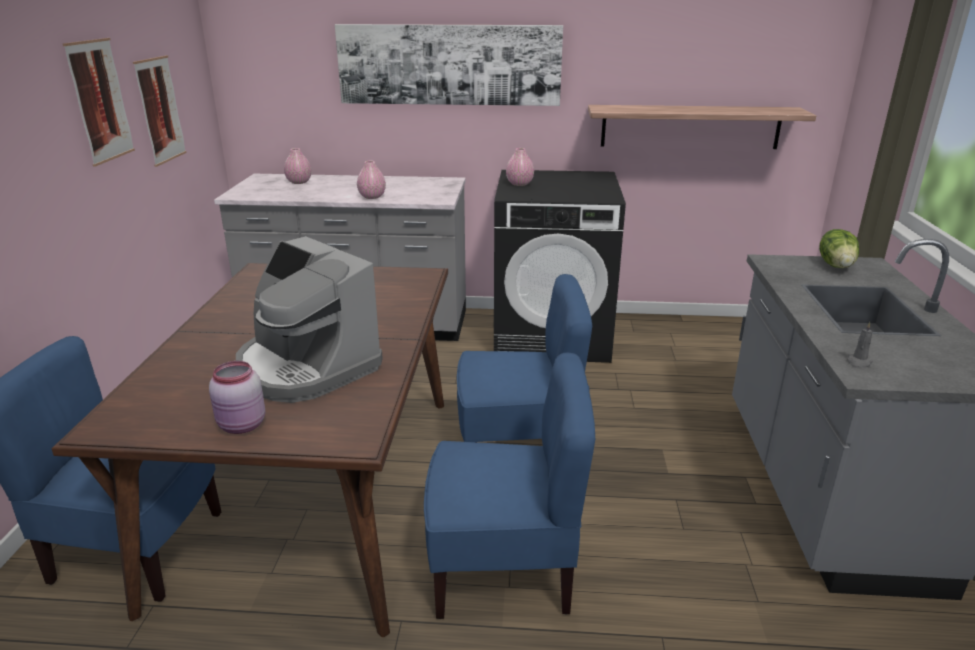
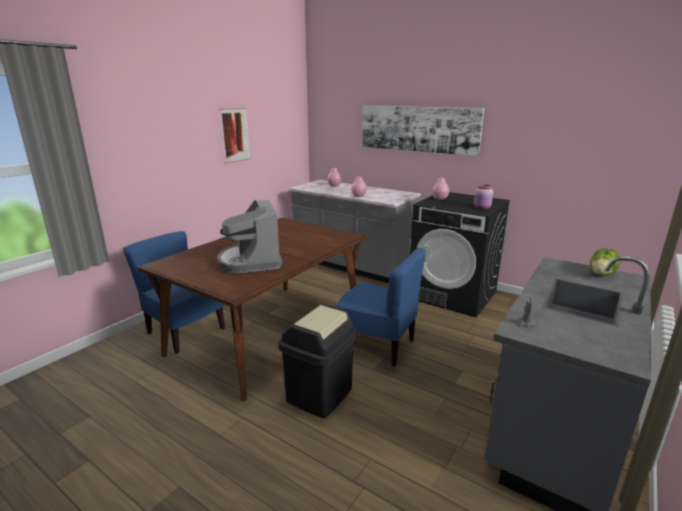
camera: 30 degrees right, 5 degrees down
picture [133,55,186,167] -> none
pink jar [209,361,265,434] -> pink jar moved to [474,184,493,210]
blue chair [424,353,595,619] -> black trash can [278,304,357,418]
shelf [588,105,816,149] -> none

